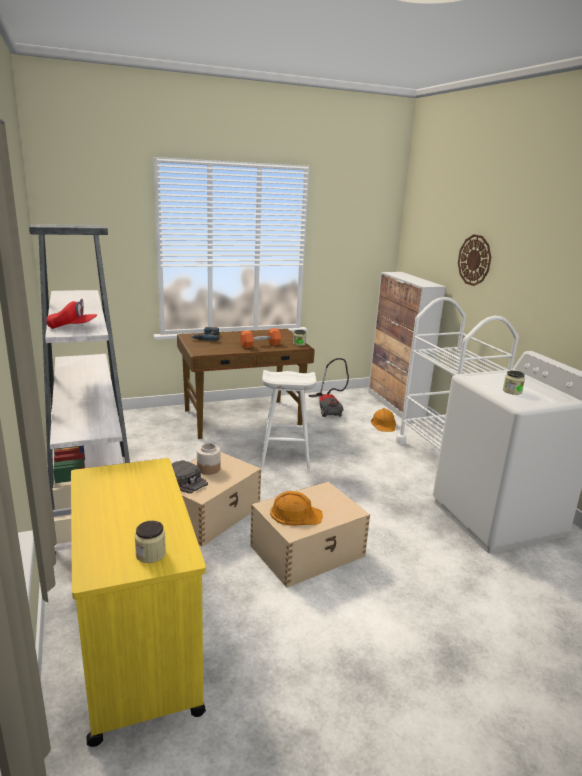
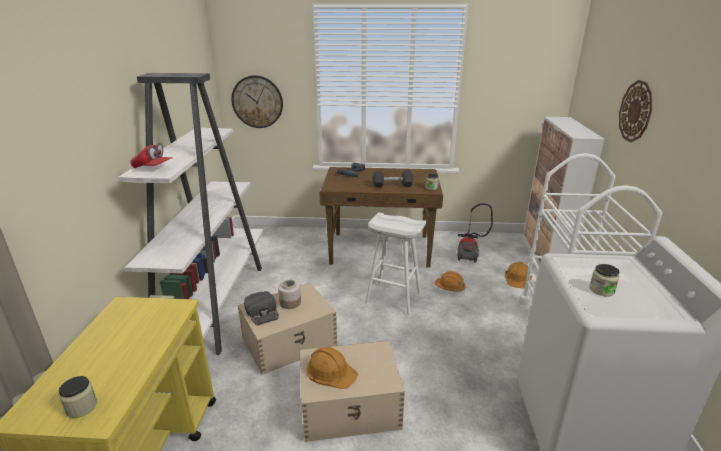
camera: 25 degrees right, 5 degrees up
orange dumbbell [240,328,282,348] -> black dumbbell [373,170,413,188]
none -> wall clock [231,75,283,128]
none -> orange hard hat [435,271,465,292]

